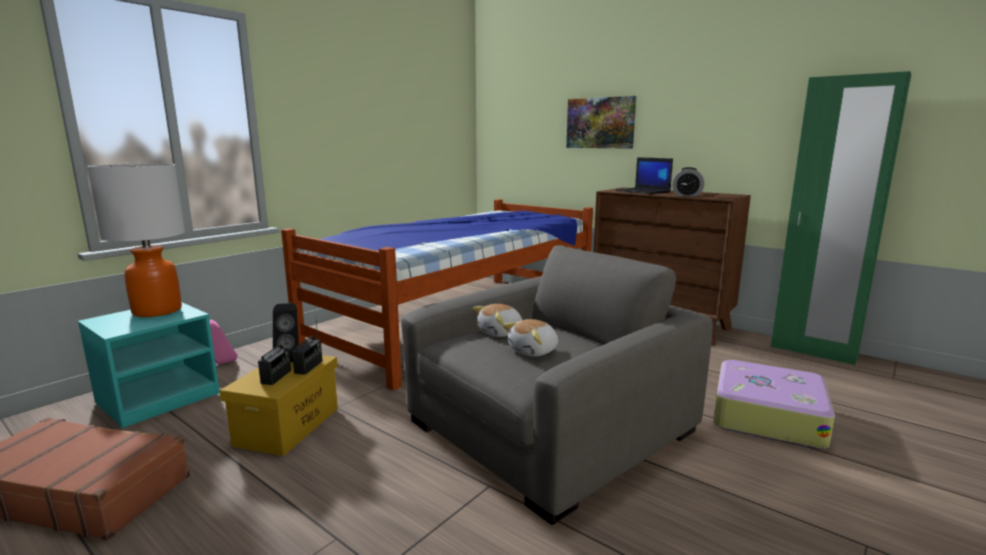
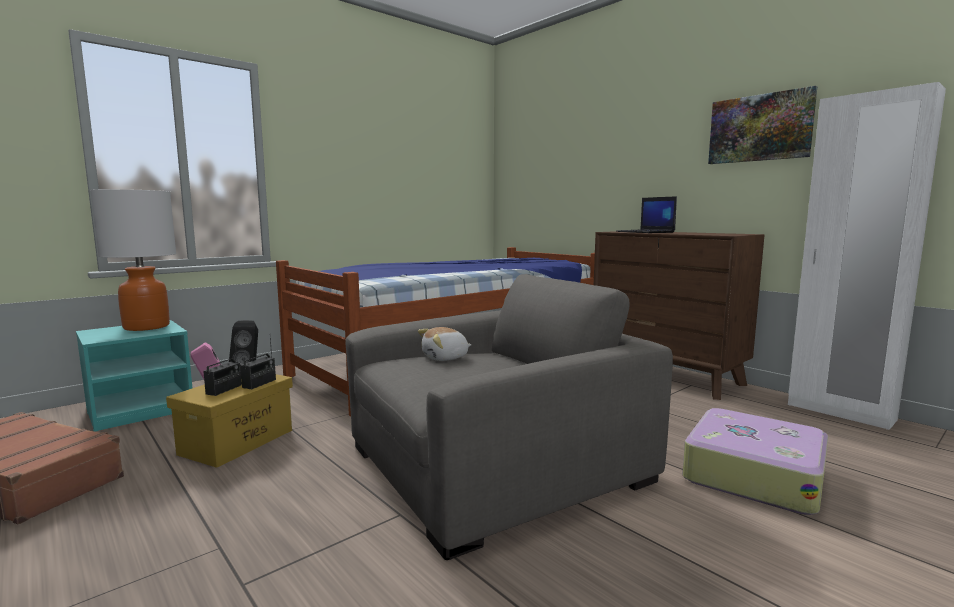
camera: 10 degrees right, 5 degrees down
plush toy [503,319,558,357] -> none
picture [566,96,636,149] -> picture moved to [708,86,817,164]
alarm clock [672,167,704,196] -> none
green wardrobe [771,71,911,365] -> white wardrobe [788,82,946,430]

